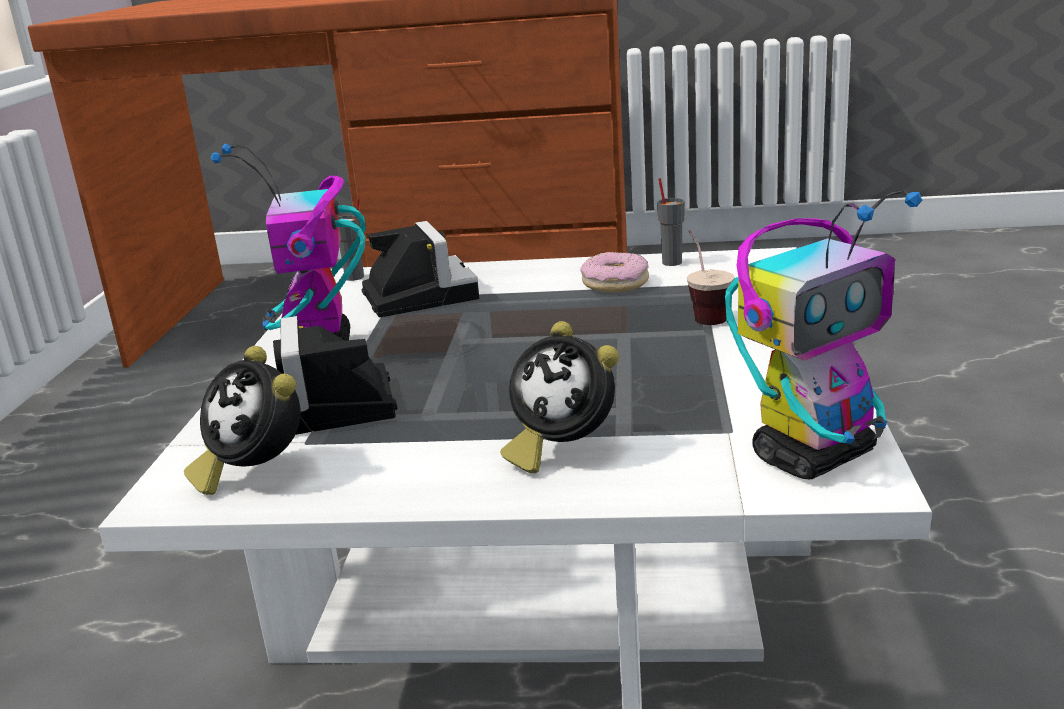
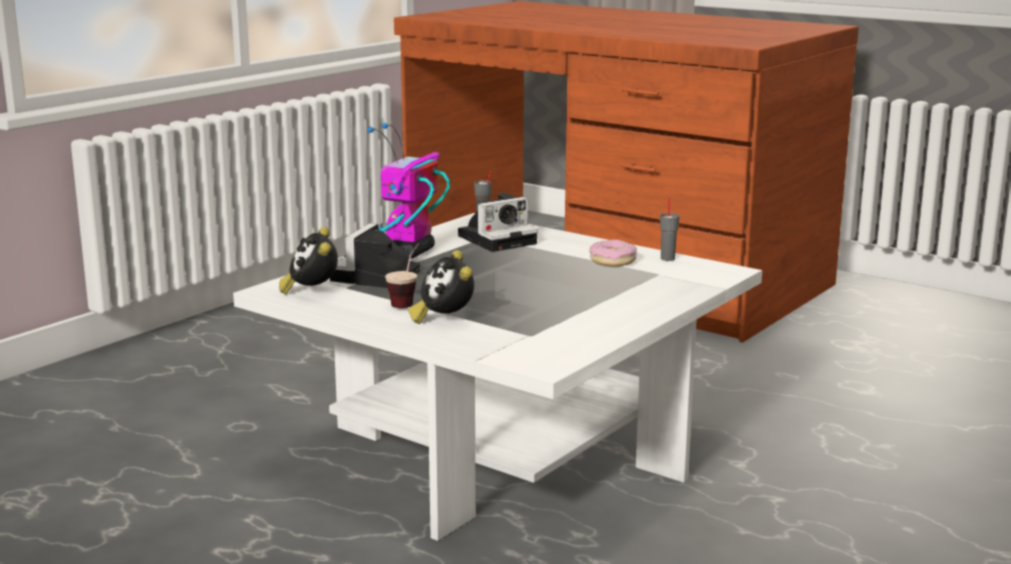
camera: 30 degrees right, 5 degrees down
camera [362,221,479,317] -> camera turned 45 degrees clockwise [458,193,537,252]
cup [687,229,735,325] -> cup moved to [385,243,419,308]
toy robot [725,191,922,479] -> none

